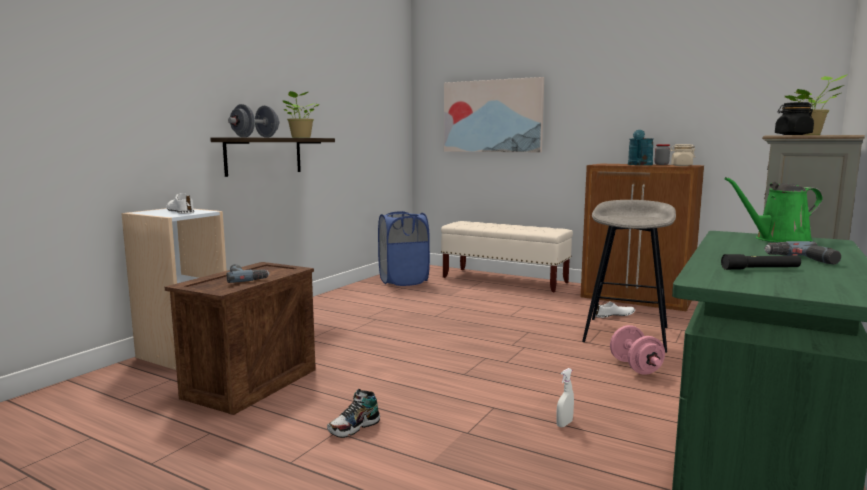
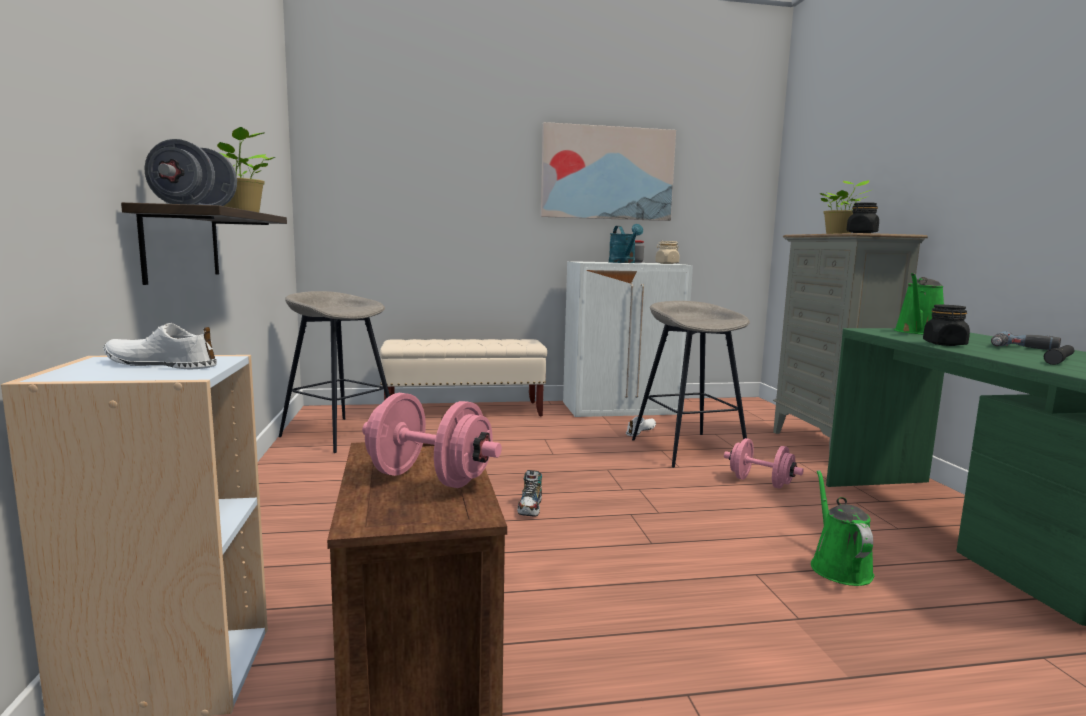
camera: 40 degrees left, 0 degrees up
power drill [227,264,270,283] -> pink dumbbell [362,393,502,488]
shoe [327,389,380,438] -> shoe moved to [517,470,542,516]
blue laundry basket [378,211,430,286] -> grey stool [279,291,390,453]
picture [444,77,544,152] -> picture moved to [541,122,676,221]
white spray bottle [556,368,574,428] -> green watering can [811,470,874,586]
brown cabinet [581,164,704,312] -> white cabinet [563,261,693,417]
none -> black jar [923,305,970,346]

